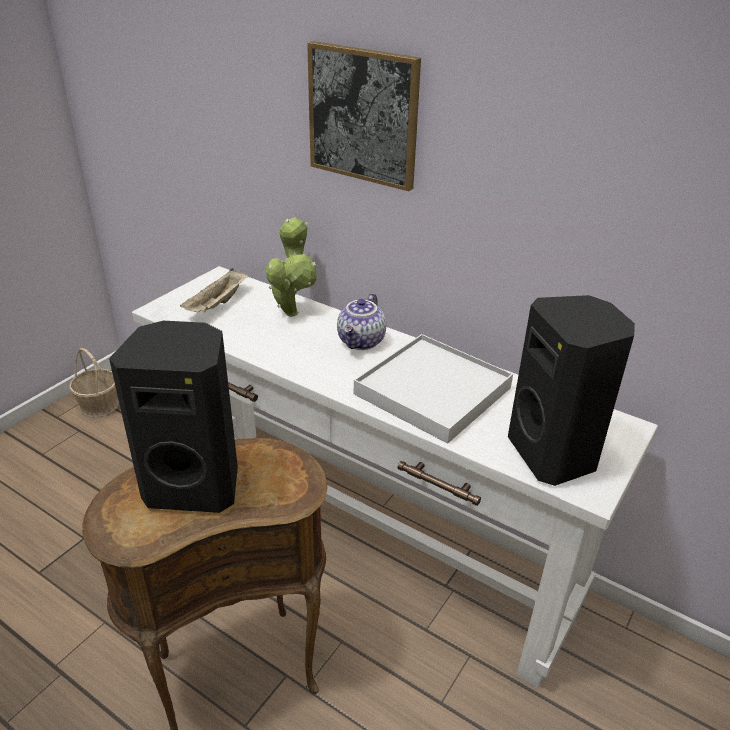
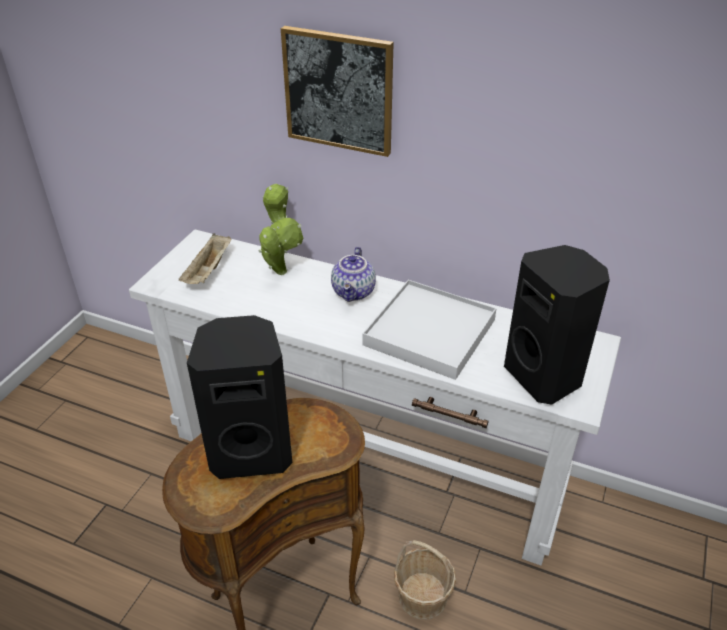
camera: 10 degrees left, 5 degrees up
basket [69,348,119,418] -> basket moved to [394,540,456,620]

